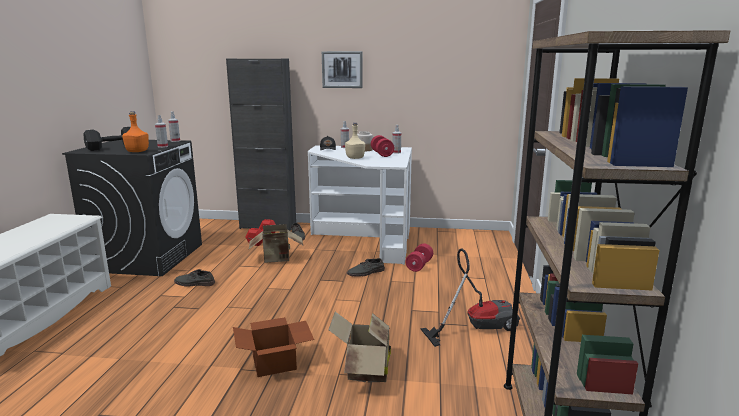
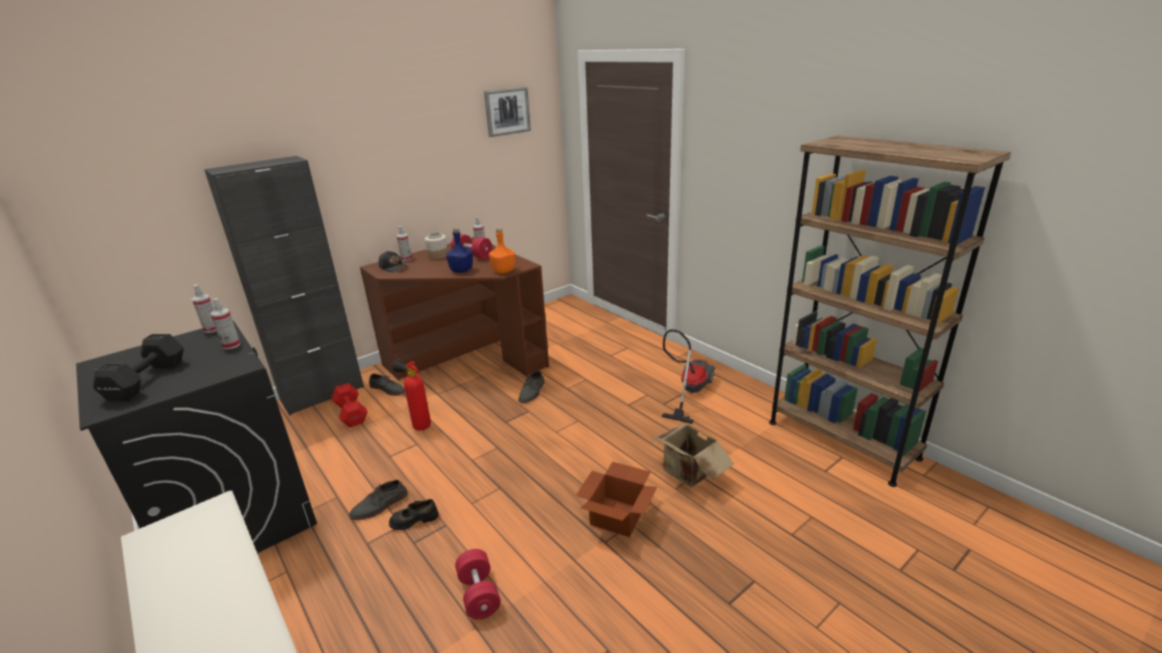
camera: 45 degrees left, 10 degrees up
orange bottle [122,111,149,152] -> orange bottle moved to [489,228,515,274]
cardboard box [249,224,303,263] -> fire extinguisher [392,360,431,430]
white desk [308,145,412,265] -> brown desk [360,237,549,381]
picture [322,51,363,88] -> picture moved to [484,87,531,137]
beige bottle [345,123,365,159] -> blue bottle [446,228,473,273]
red dumbbell [406,244,433,272] -> red dumbbell moved to [455,549,501,619]
none -> black shoe [389,499,439,530]

